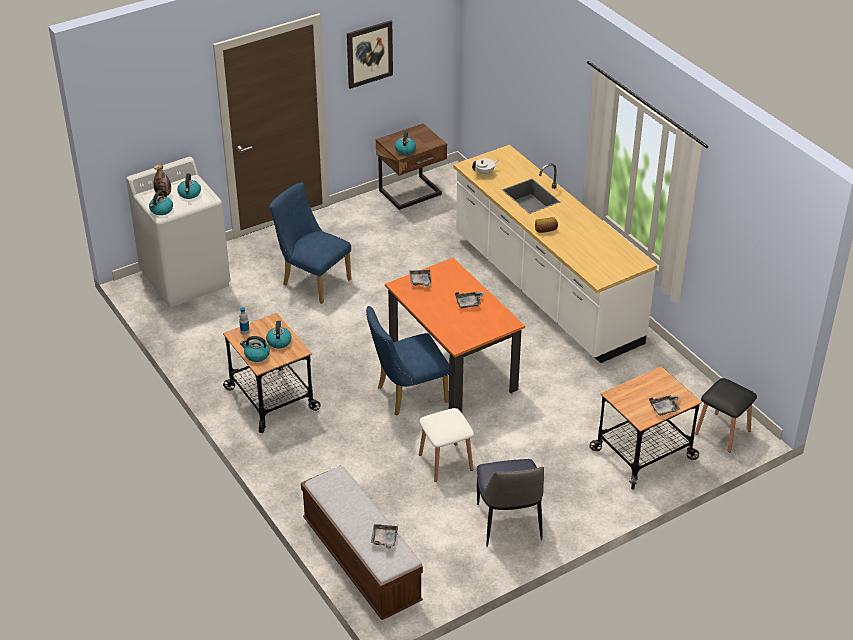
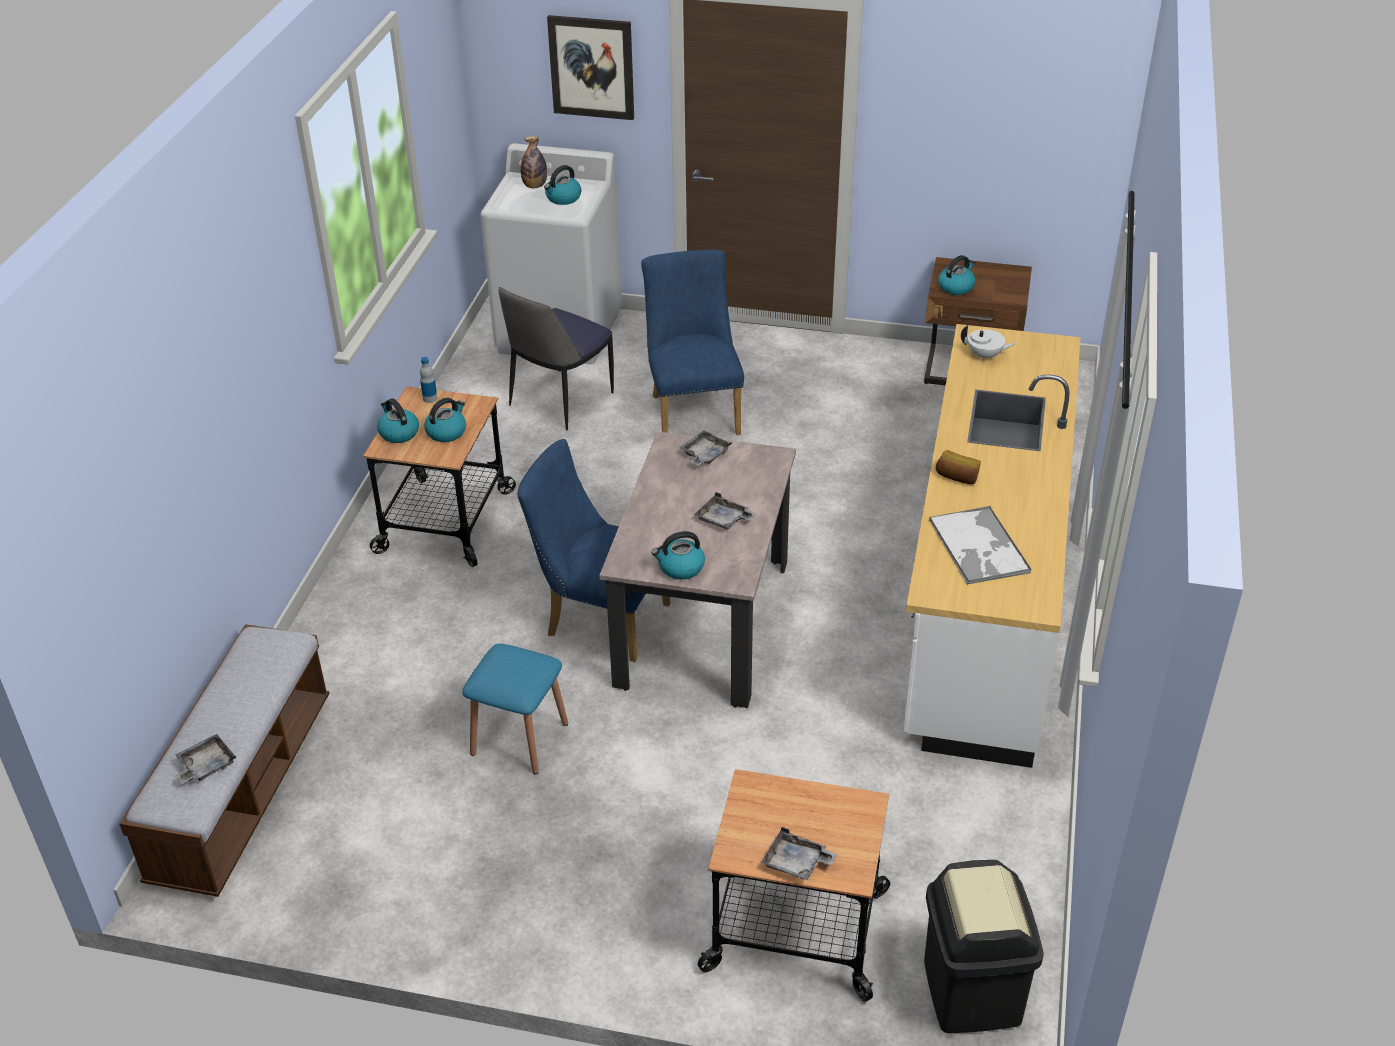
camera: 45 degrees right, 0 degrees up
kettle [149,190,173,215] -> kettle moved to [651,531,705,580]
picture [347,20,393,89] -> picture moved to [547,15,634,120]
orange dining table [385,258,525,413] -> beige dining table [599,432,796,708]
white stool [419,408,474,482] -> blue stool [462,644,568,775]
chair [477,459,544,547] -> chair moved to [499,287,614,430]
black stool [695,378,757,452] -> black trash can [924,860,1044,1033]
none -> tray [929,506,1031,585]

